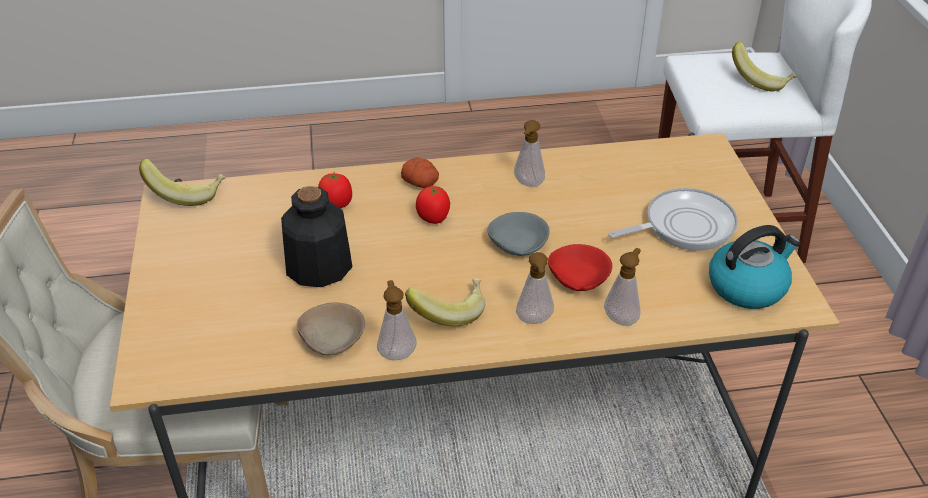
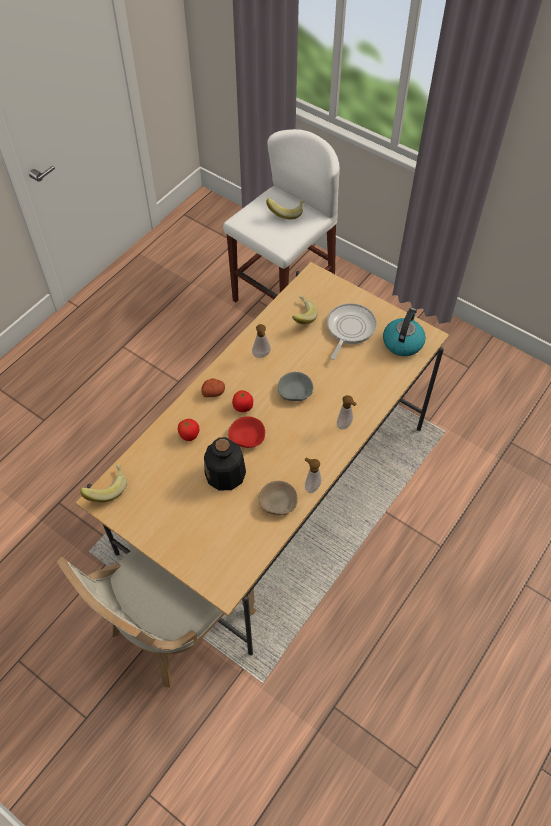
camera: 45 degrees left, 15 degrees up
banana [405,278,485,326] -> banana moved to [292,295,318,324]
red bowl [548,244,612,291] -> red bowl moved to [228,416,265,448]
soap dispenser [604,248,641,326] -> none

